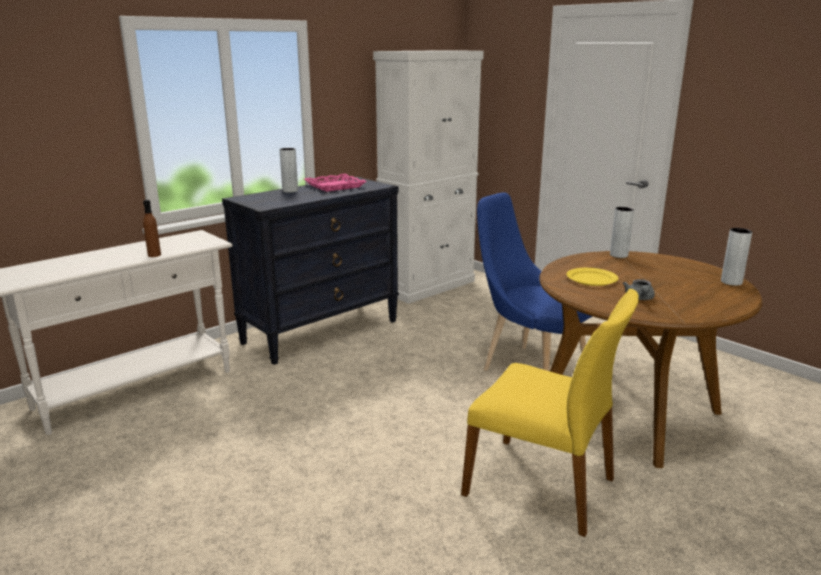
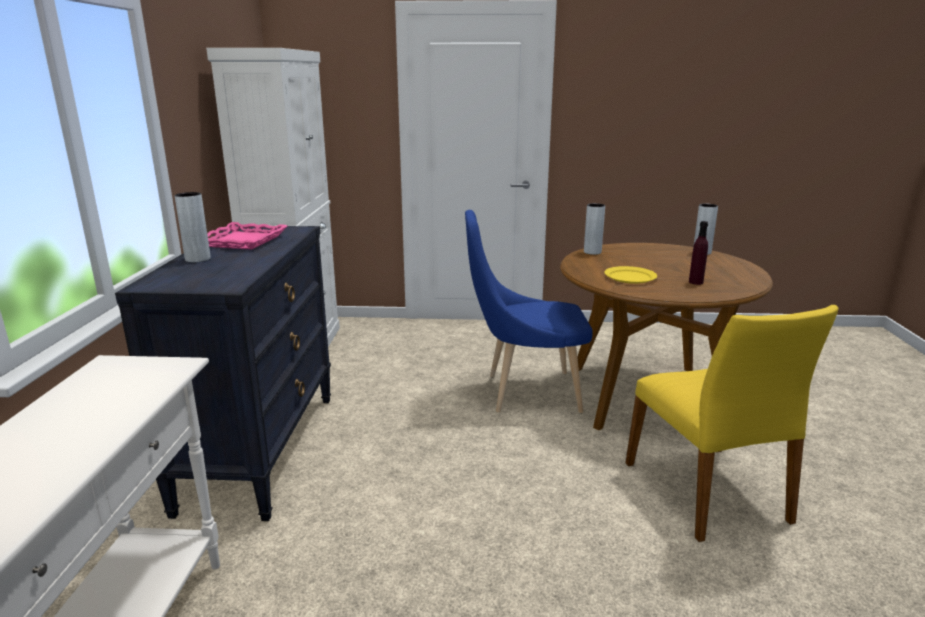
camera: 45 degrees left, 0 degrees up
brown bottle [143,200,161,257] -> none
yellow chair [461,289,639,537] -> yellow chair turned 90 degrees clockwise [625,305,839,542]
grey teapot [622,279,655,300] -> purple bottle [689,221,708,285]

